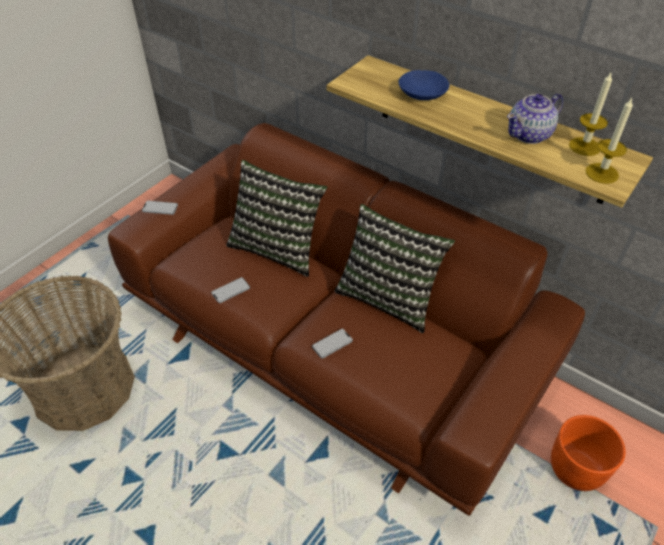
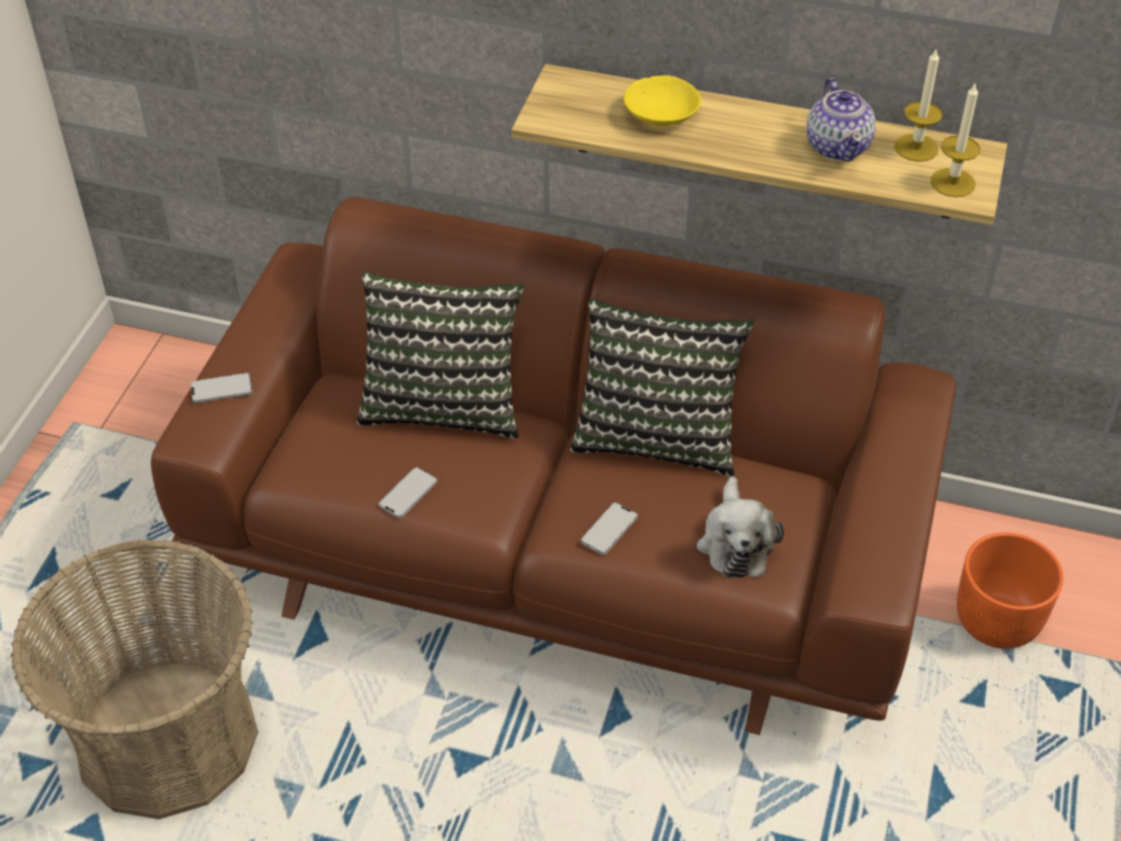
camera: 20 degrees left, 0 degrees up
blue bowl [399,70,449,100] -> yellow bowl [624,75,701,126]
teapot [507,94,563,144] -> teapot turned 45 degrees counterclockwise [807,78,876,162]
none -> plush toy [697,476,784,578]

